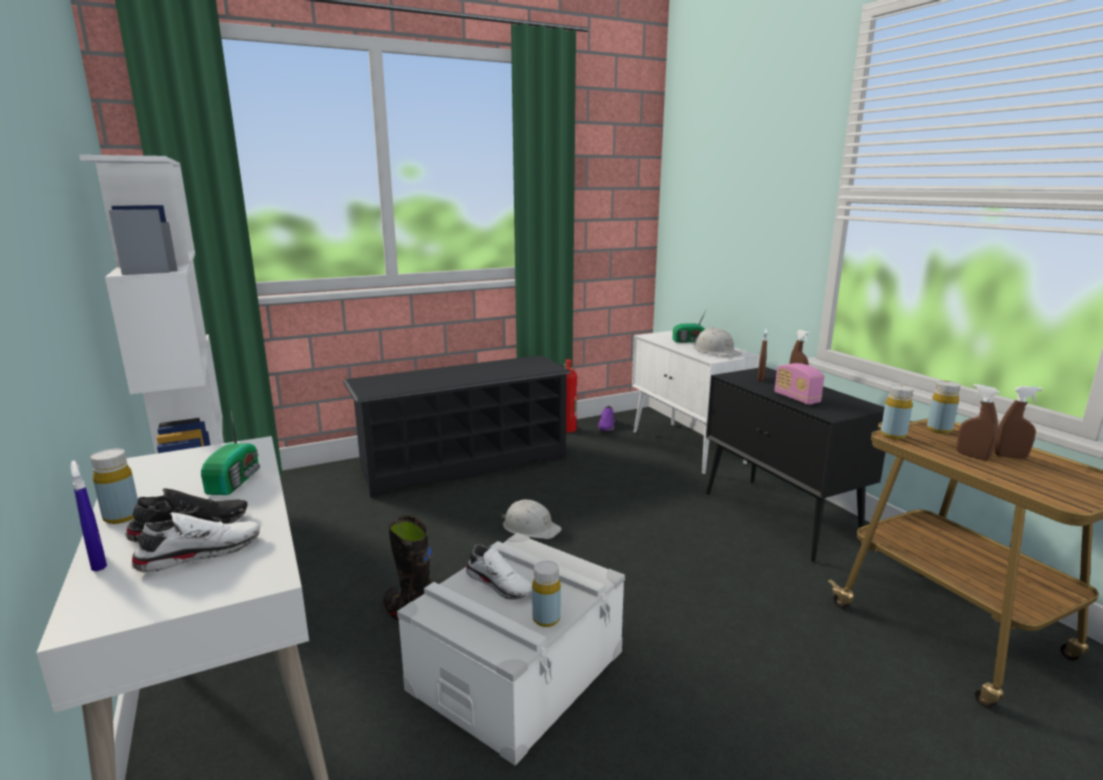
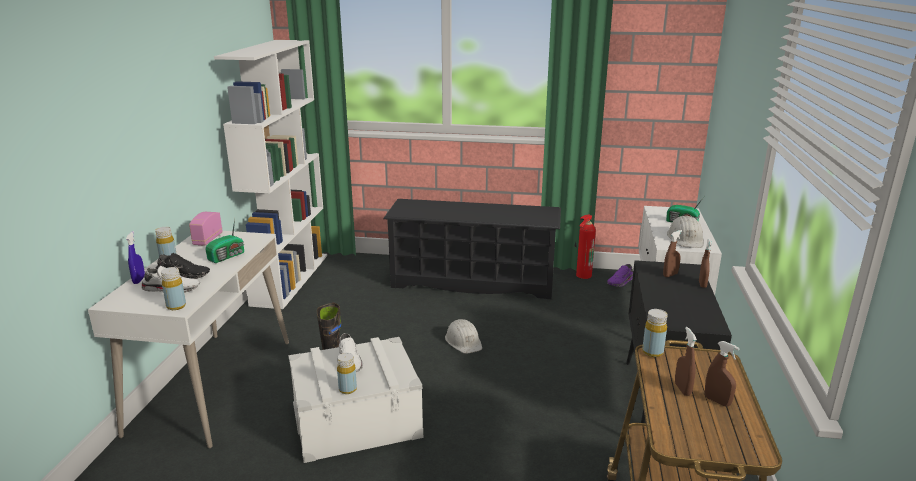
camera: 35 degrees right, 5 degrees up
radio [775,363,824,405] -> radio moved to [189,212,223,246]
yellow bottle [927,381,960,434] -> yellow bottle moved to [161,267,186,310]

